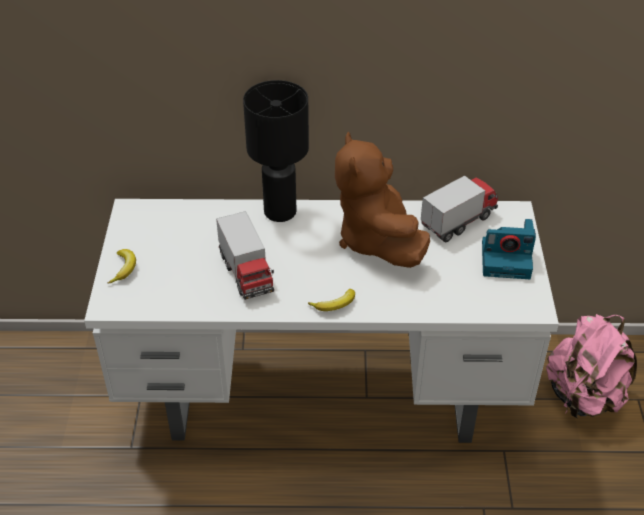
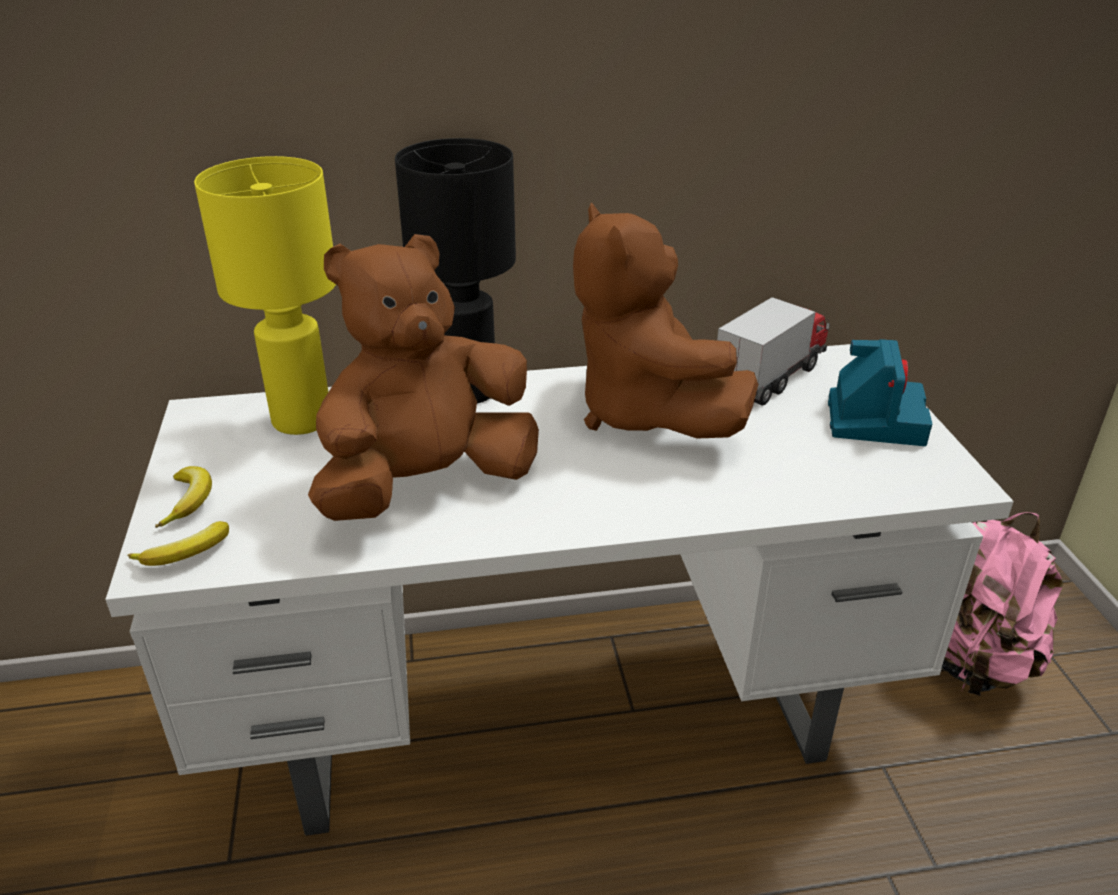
camera: 10 degrees left, 10 degrees down
toy truck [216,211,274,300] -> brown plush toy [308,234,539,521]
banana [308,289,355,311] -> banana moved to [127,521,229,566]
camera [482,219,536,279] -> camera turned 75 degrees counterclockwise [828,339,932,446]
none -> yellow table lamp [194,156,336,435]

